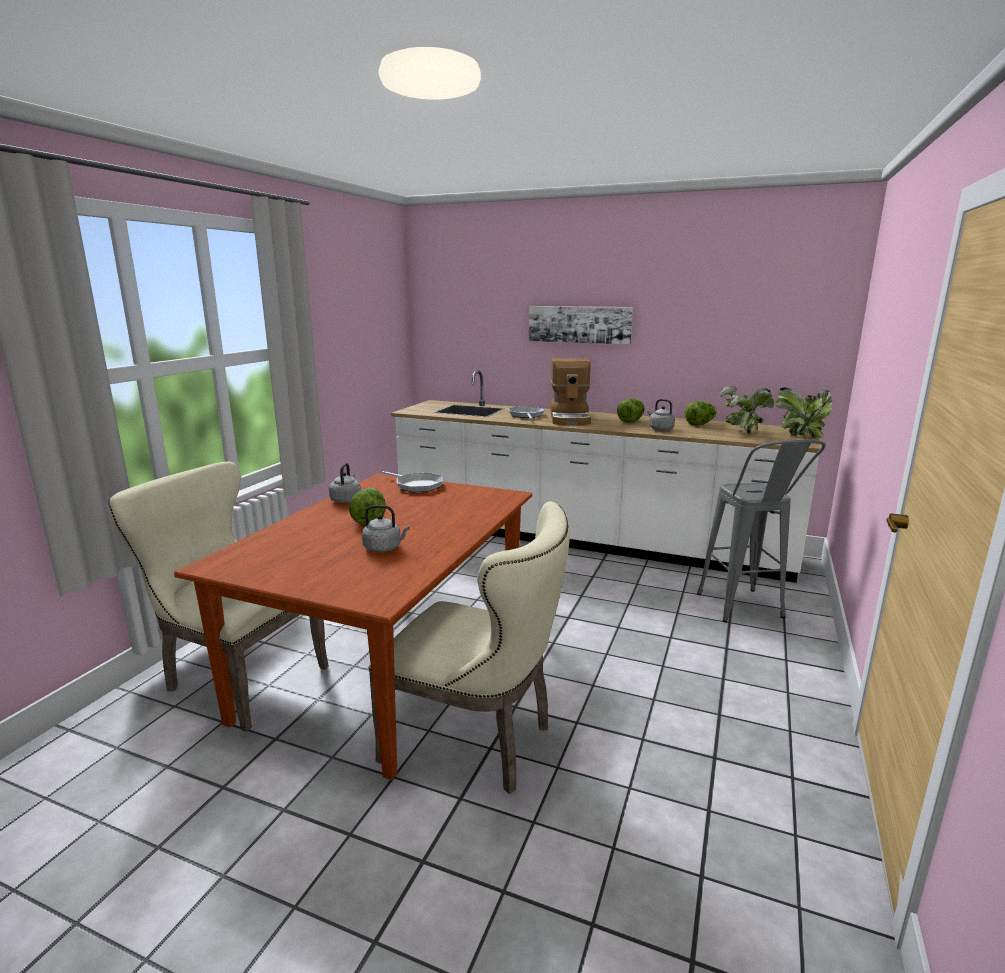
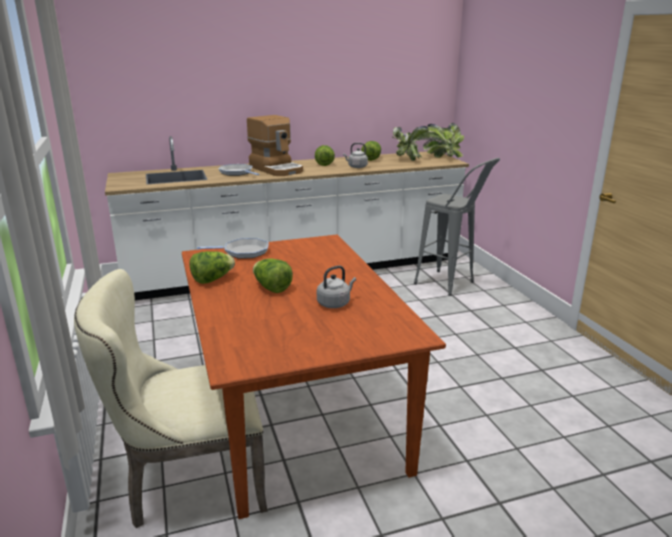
camera: 40 degrees left, 5 degrees up
grey kettle [329,463,361,503] -> lettuce [189,251,235,284]
beige chair [369,501,570,794] -> none
picture [529,306,633,344] -> none

